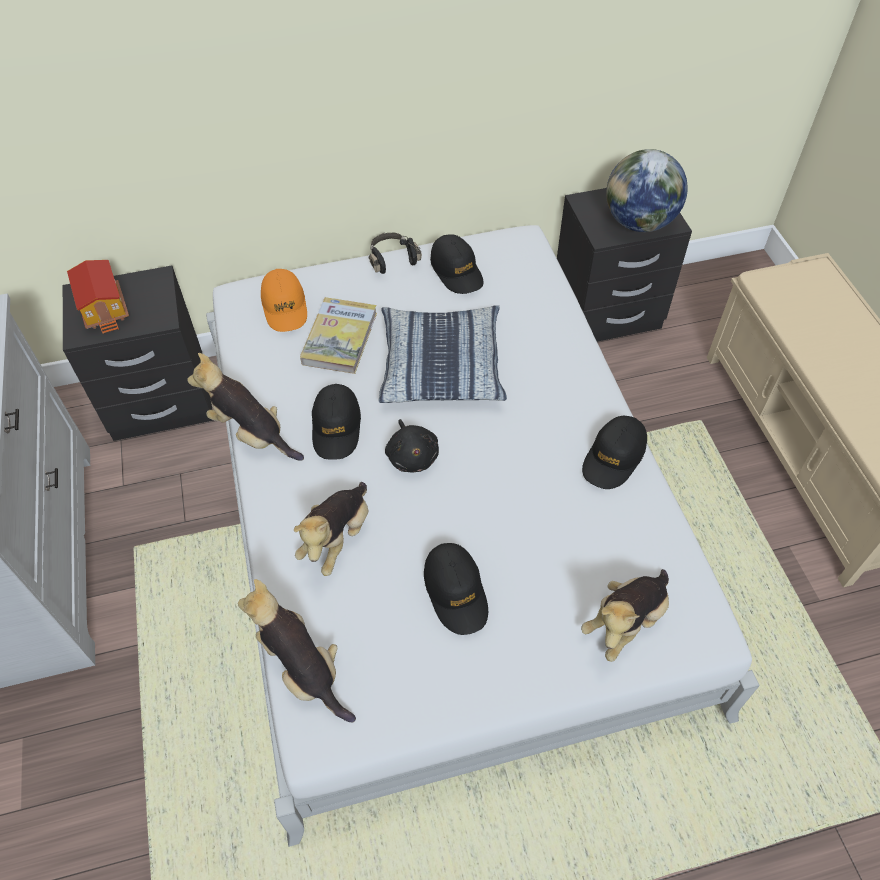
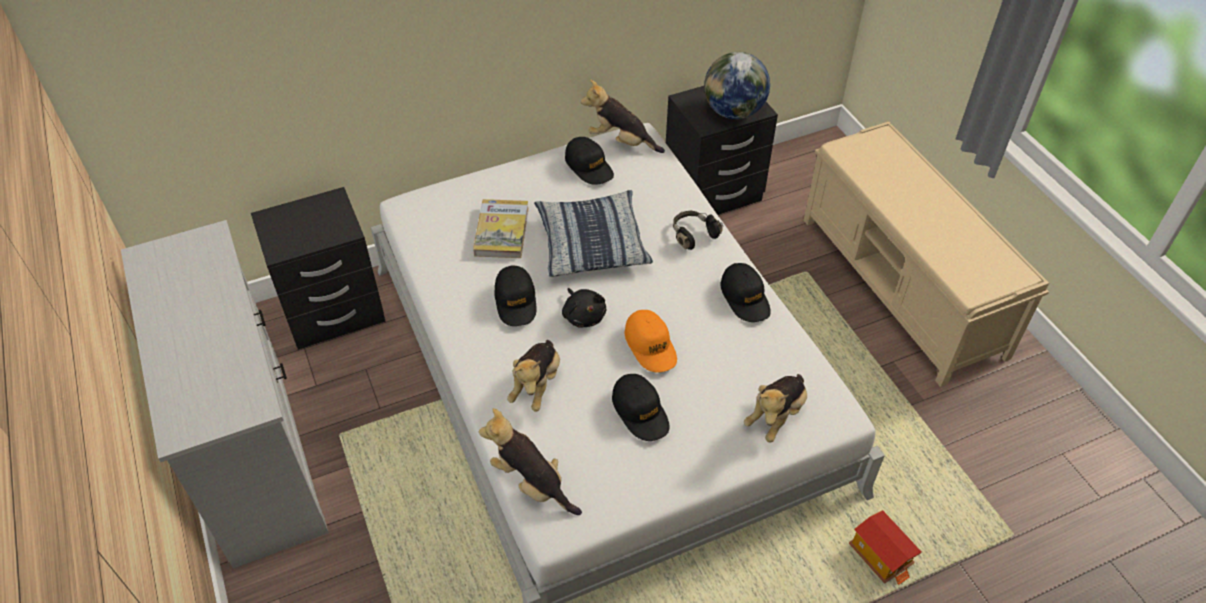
camera: 10 degrees left, 5 degrees down
toy house [67,260,129,334] -> toy house moved to [849,510,922,585]
plush toy [187,353,304,461] -> plush toy moved to [581,79,665,153]
orange cap [261,269,307,332] -> orange cap moved to [624,310,677,373]
black headphones [368,233,422,274] -> black headphones moved to [673,211,723,250]
black cap [582,416,647,489] -> black cap turned 45 degrees counterclockwise [720,263,771,322]

